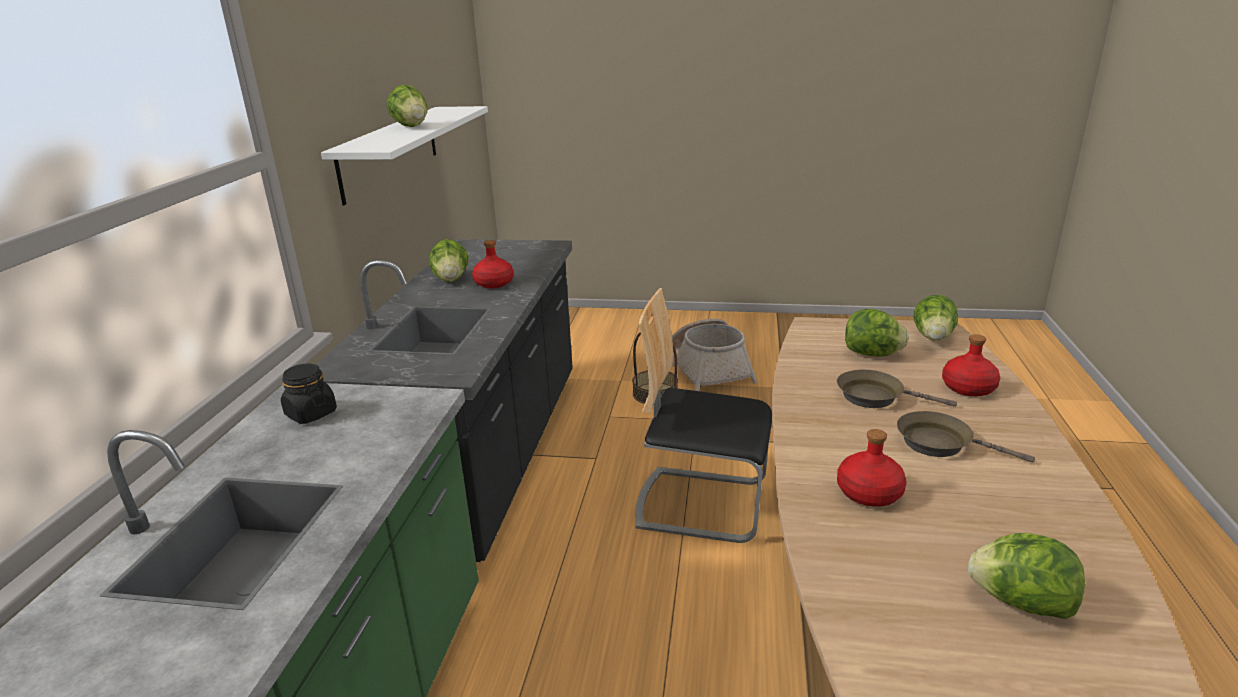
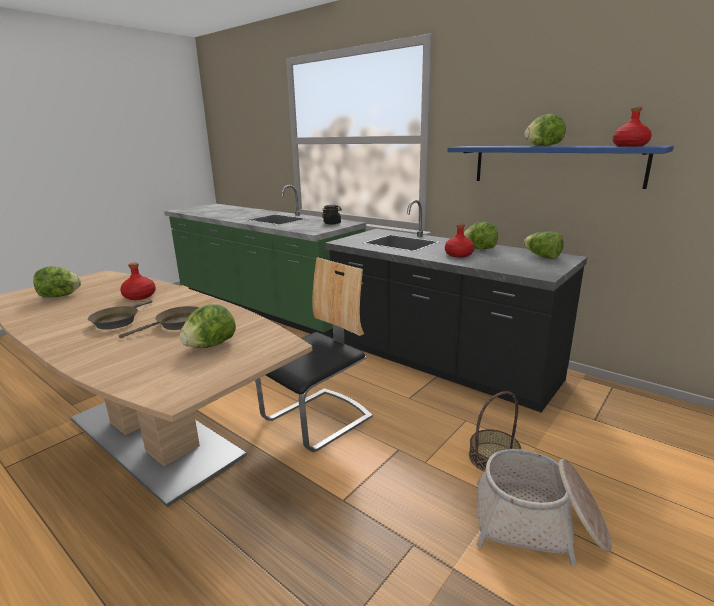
camera: 120 degrees right, 5 degrees down
white shelf [321,106,488,205] -> blue shelf [447,146,674,189]
brown frying pan [897,411,1035,462] -> brown frying pan turned 135 degrees clockwise [88,300,152,330]
lettuce [913,295,958,340] -> lettuce moved to [524,231,564,259]
red bottle [942,334,1000,397] -> red bottle moved to [613,107,652,147]

